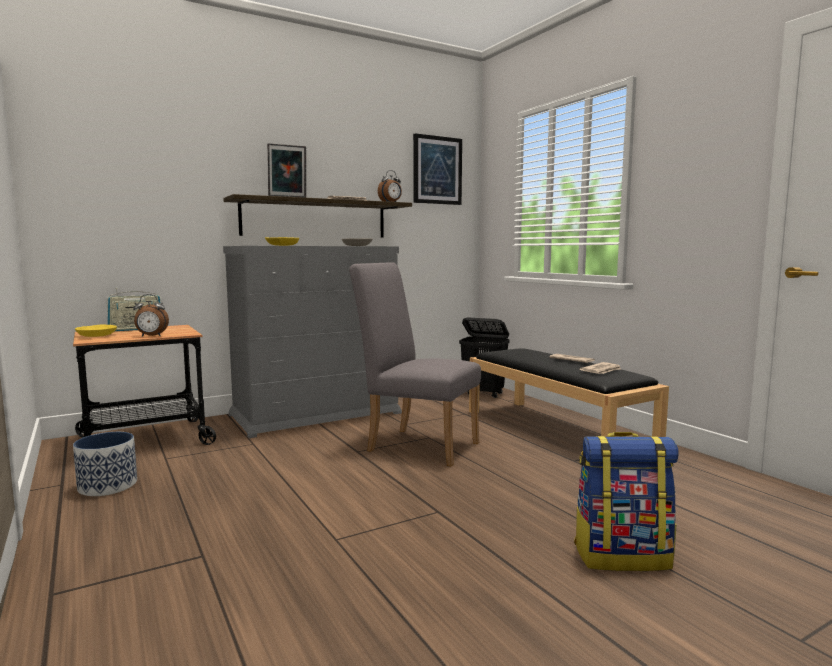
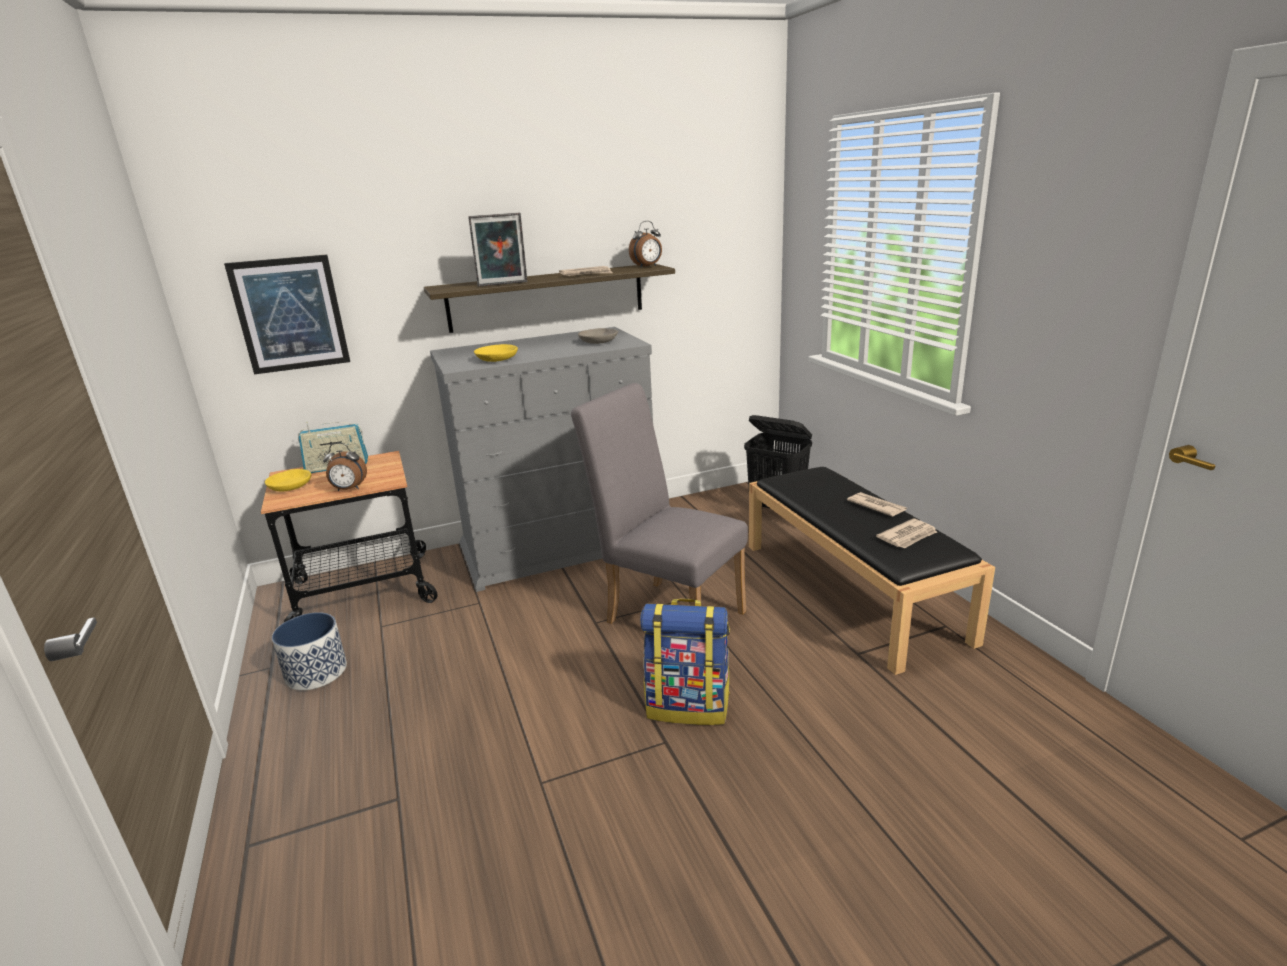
camera: 10 degrees right, 15 degrees up
picture [413,133,462,205] -> picture moved to [224,254,350,374]
backpack [574,432,679,571] -> backpack moved to [640,599,730,725]

